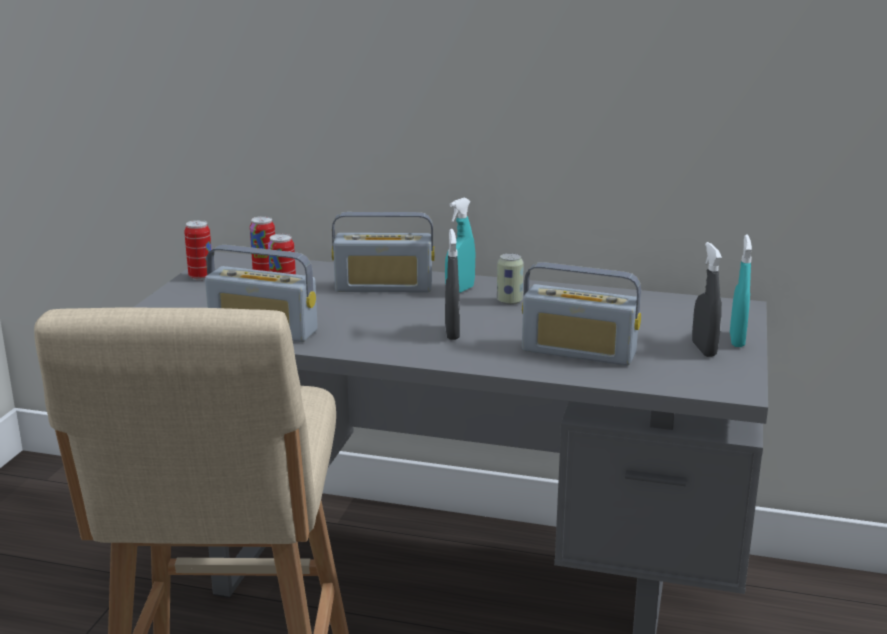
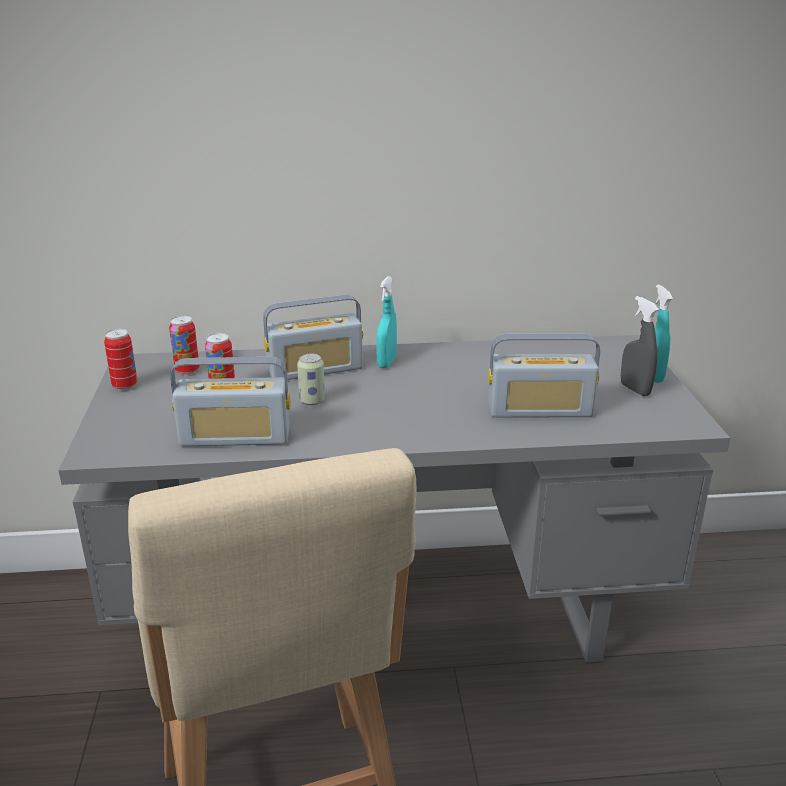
camera: 20 degrees left, 5 degrees up
grey spray bottle [445,229,460,340] -> none
can [497,253,524,305] -> can moved to [297,354,325,405]

